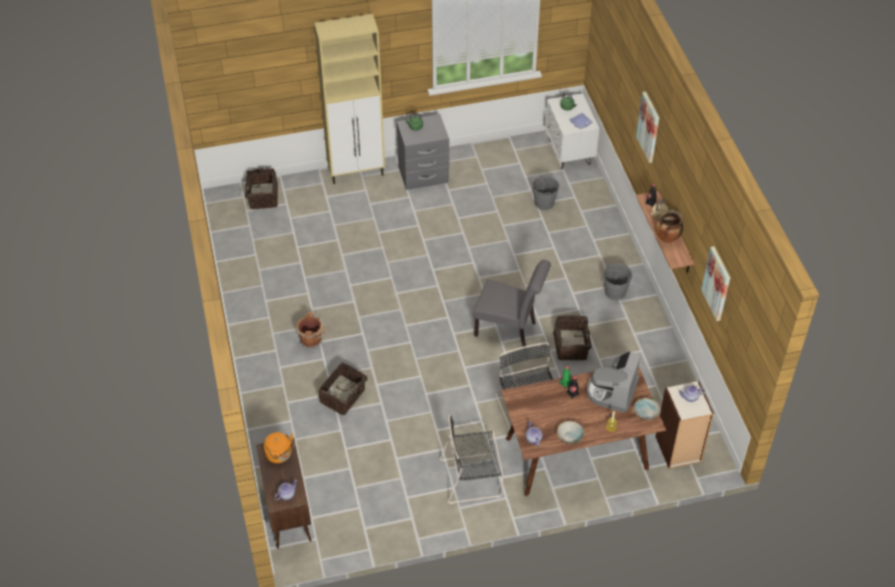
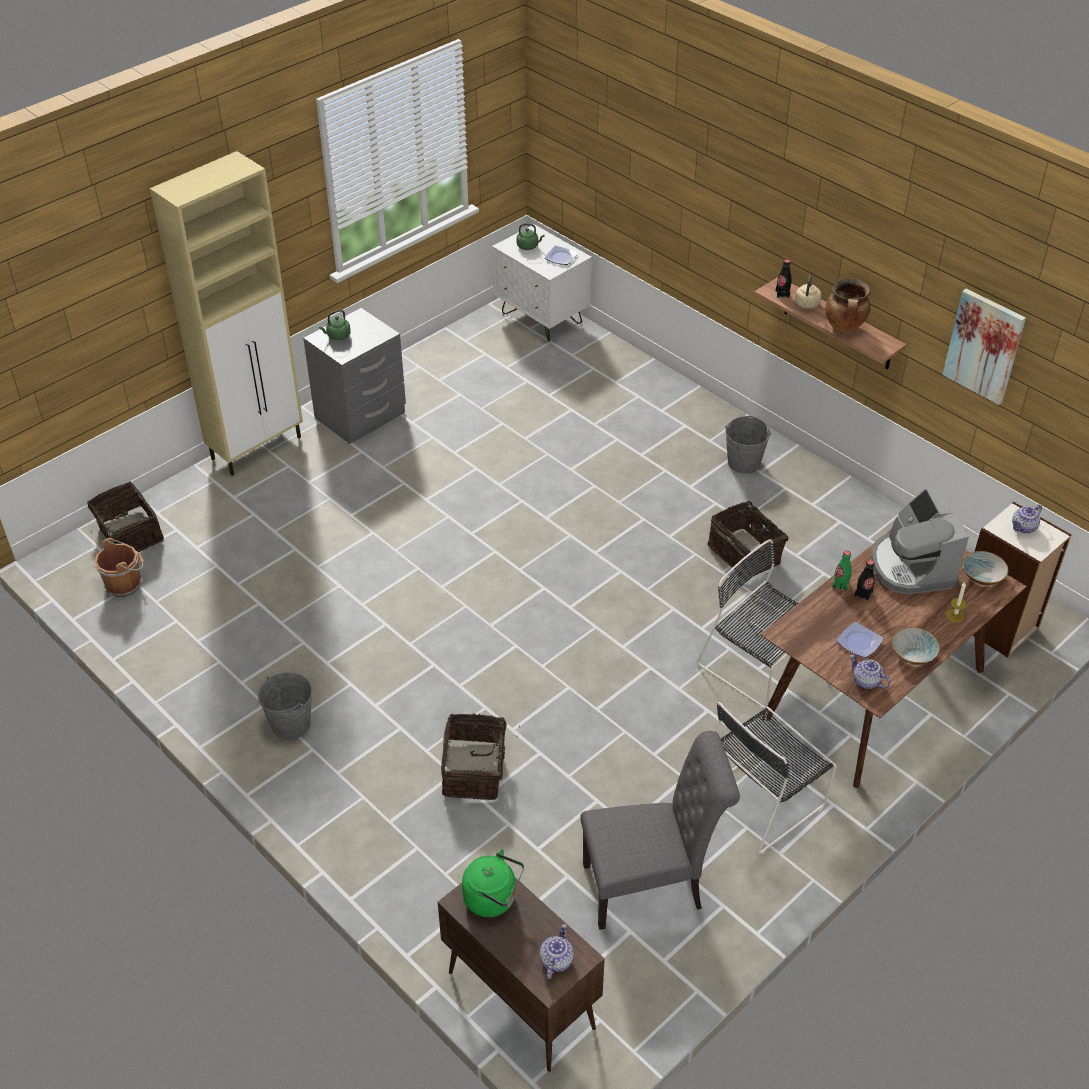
camera: 30 degrees left, 5 degrees down
orange kettle [263,432,295,463] -> green kettle [462,849,524,917]
brown bucket [297,312,325,348] -> brown bucket moved to [94,538,144,597]
grey chair [473,260,551,347] -> grey chair moved to [580,731,740,930]
grey bucket [532,175,559,210] -> grey bucket moved to [258,672,312,739]
picture [636,91,659,163] -> none
none -> plate [836,622,884,658]

